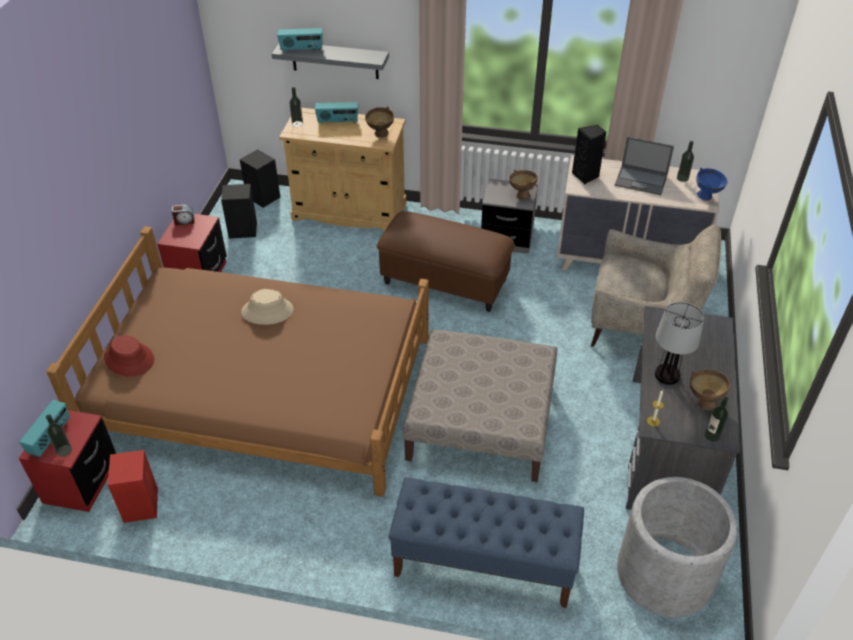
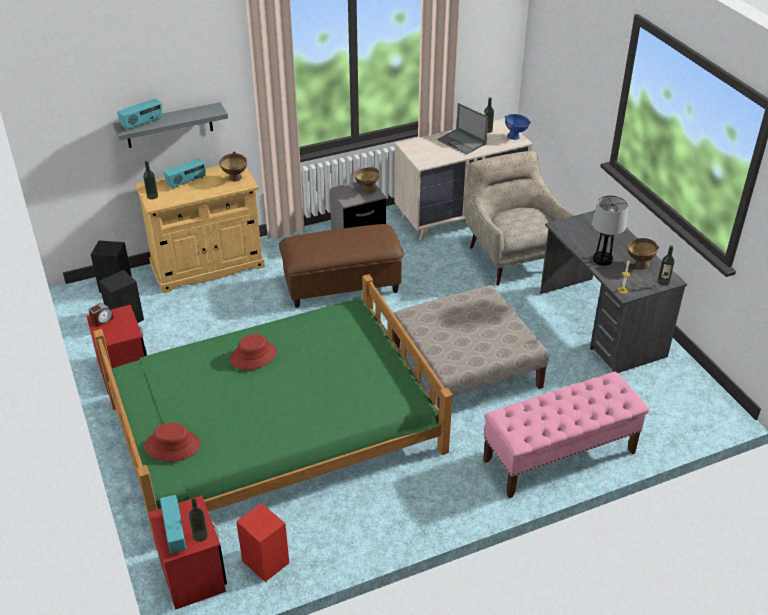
camera: 35 degrees left, 5 degrees down
brown bed [46,226,429,497] -> green bed [93,274,453,550]
beige hat [241,289,294,325] -> red hat [230,334,276,370]
blue bench [389,477,584,608] -> pink bench [483,372,649,498]
black speaker [572,125,607,184] -> none
beige armchair [591,225,721,347] -> beige armchair turned 90 degrees counterclockwise [464,151,576,286]
laptop [615,137,674,195] -> laptop turned 60 degrees clockwise [437,103,488,155]
grey planter [617,477,738,617] -> none

